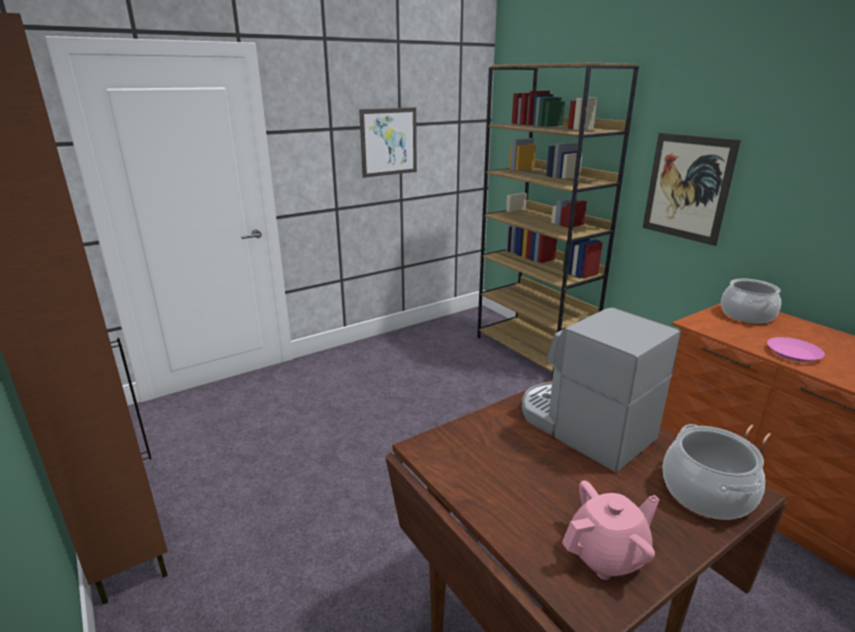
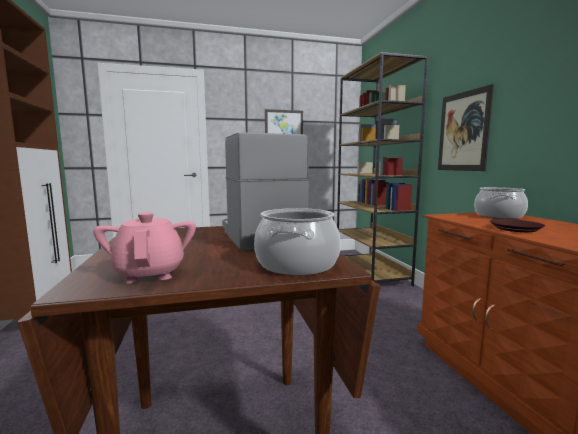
camera: 20 degrees right, 15 degrees down
pink teapot [562,480,660,580] -> pink teapot turned 105 degrees counterclockwise [93,212,196,283]
pink plate [767,337,825,362] -> brown plate [490,219,545,232]

